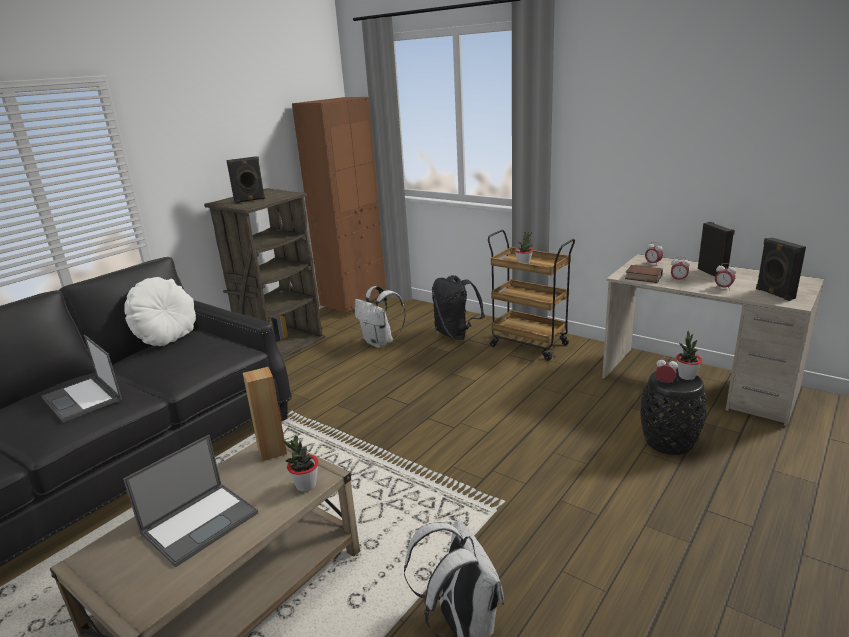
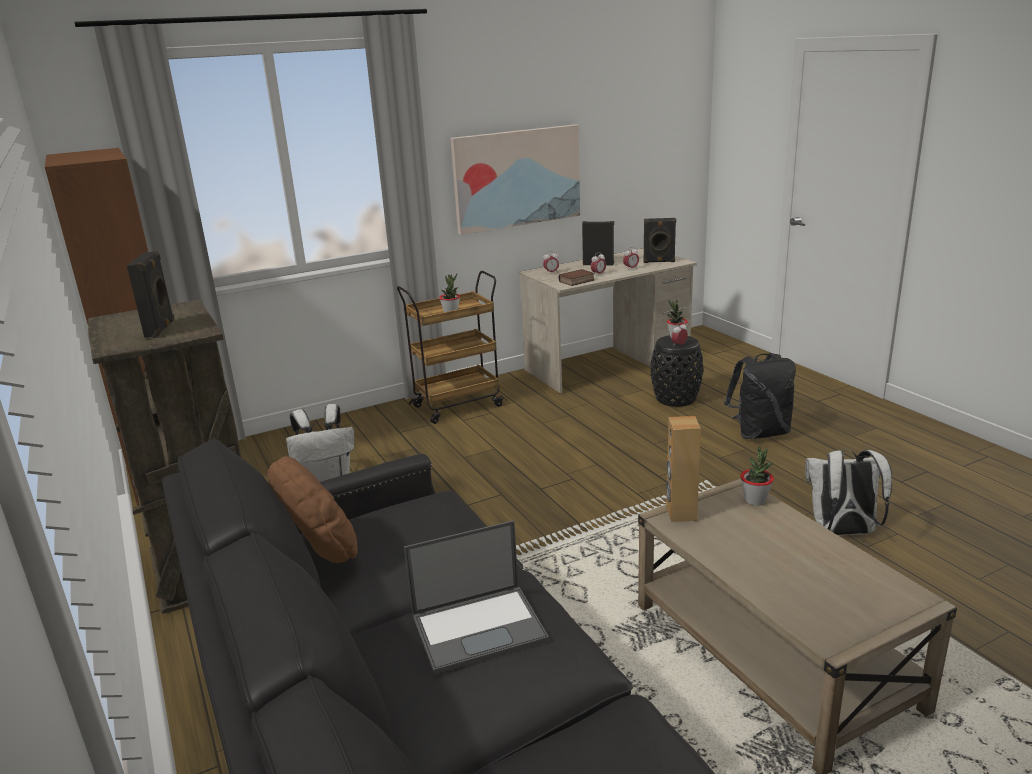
camera: 65 degrees left, 0 degrees up
laptop [123,435,258,567] -> none
white pillow [124,277,196,346] -> brown pillow [268,456,358,563]
black backpack [432,276,485,340] -> black backpack moved to [724,353,796,439]
none -> picture [450,124,580,235]

